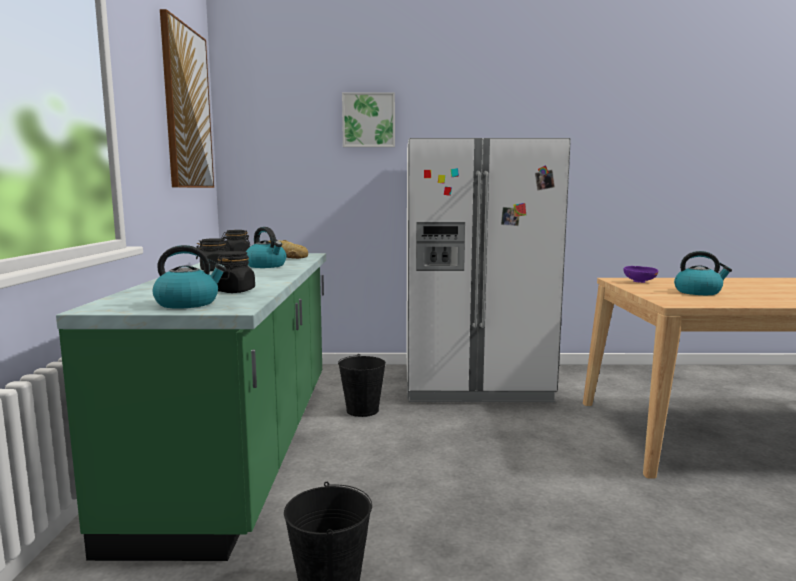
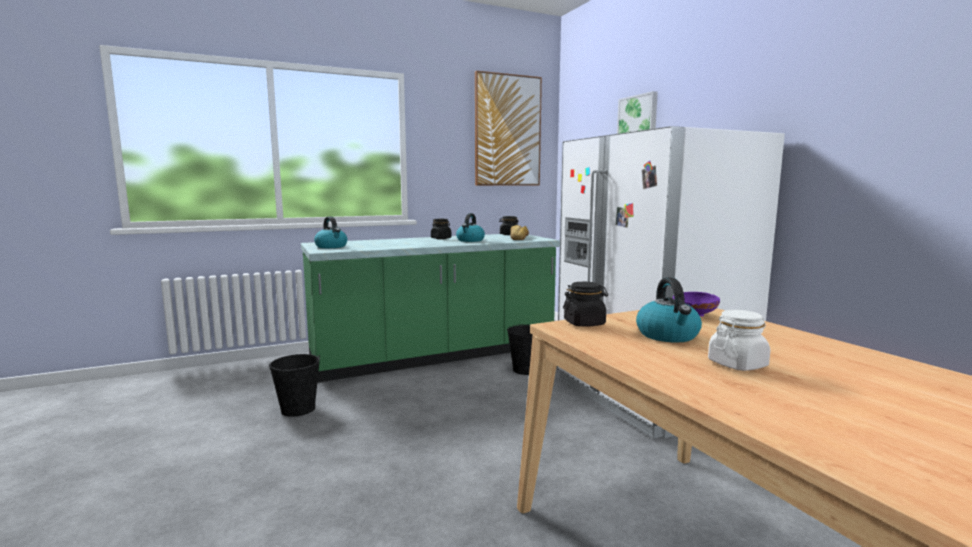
camera: 65 degrees right, 0 degrees up
black jar [217,251,255,293] -> black jar moved to [563,282,608,327]
none -> white jar [708,310,771,371]

